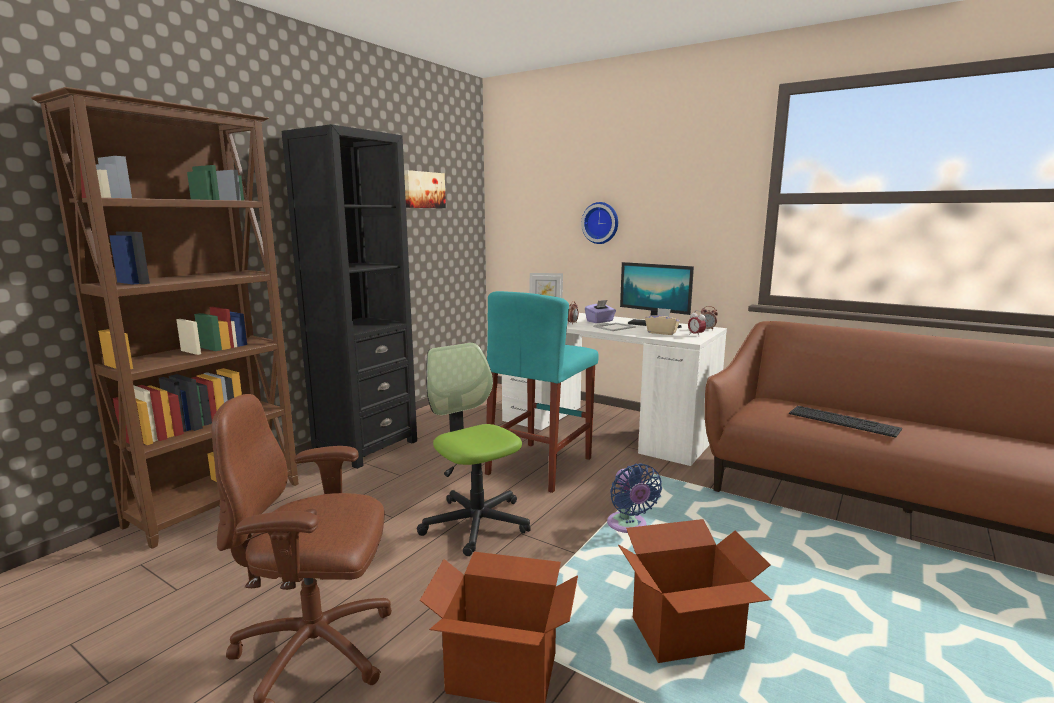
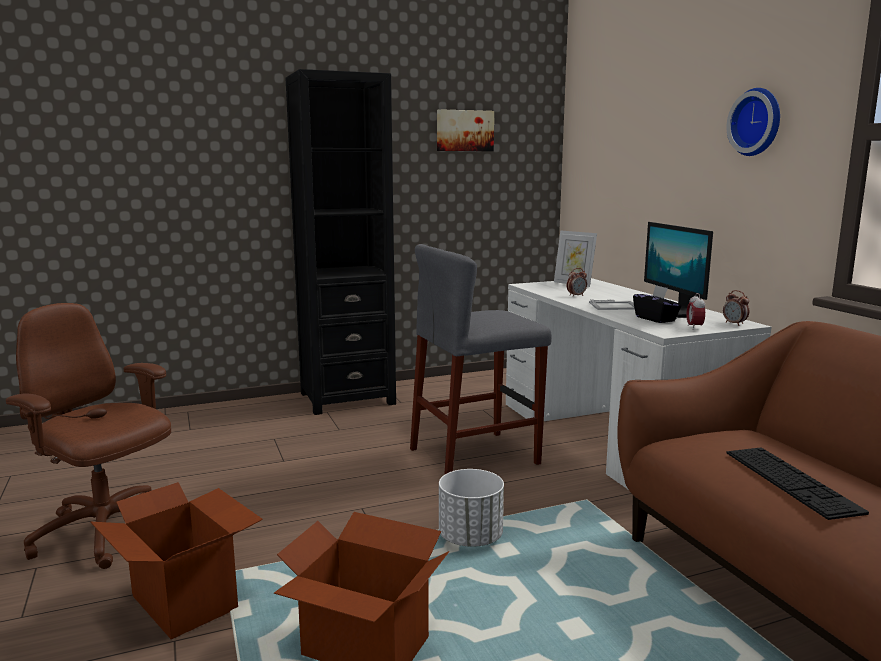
camera: 35 degrees right, 0 degrees up
brown bookcase [31,87,299,549] -> none
office chair [417,343,531,556] -> none
turquoise stool [485,291,599,493] -> grey stool [410,244,552,475]
wall clock [581,202,618,244] -> wall clock moved to [727,88,780,156]
purple tissue box [585,300,616,323] -> none
blue fan [607,463,662,533] -> white planter [439,469,504,547]
beige tissue box [645,308,680,335] -> black tissue box [633,285,682,323]

